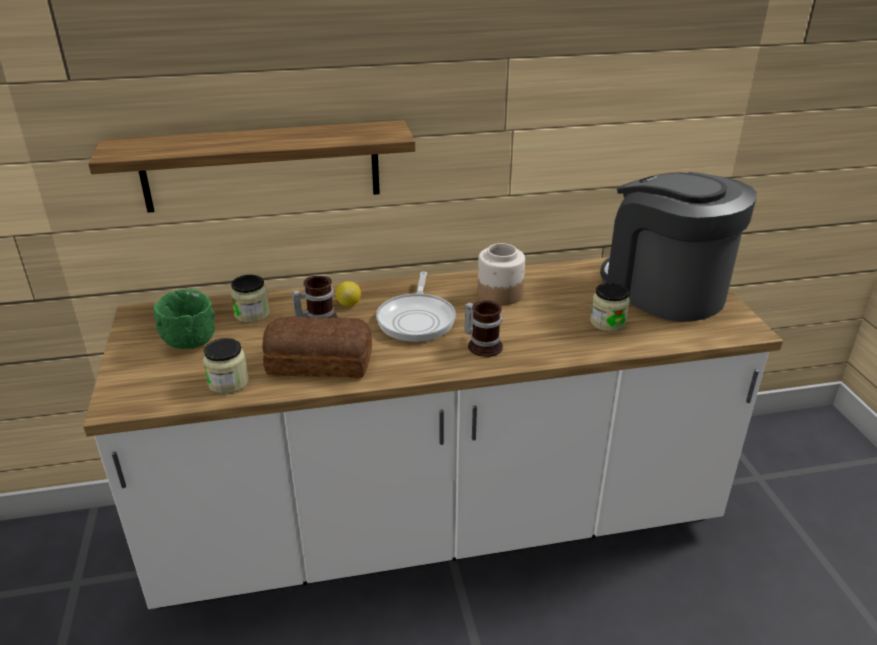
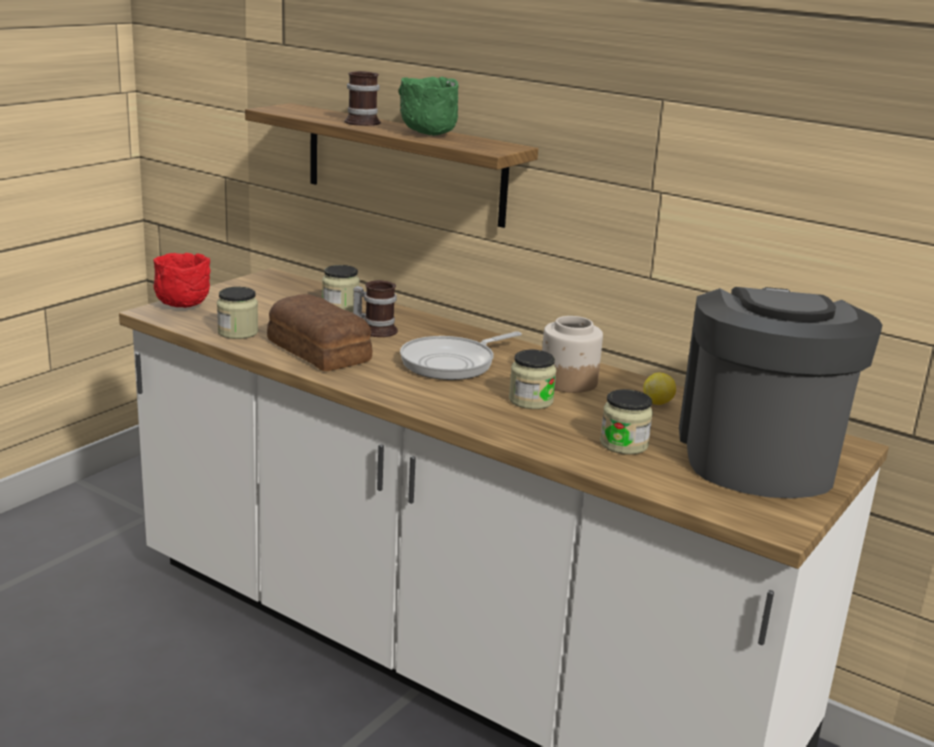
camera: 45 degrees right, 10 degrees down
green bowl [154,289,215,349] -> green bowl moved to [399,77,459,136]
lemon [336,281,361,306] -> lemon moved to [643,373,676,405]
mug [465,300,503,357] -> mug moved to [344,71,381,126]
none -> red bowl [153,253,211,308]
none -> jar [509,350,557,409]

